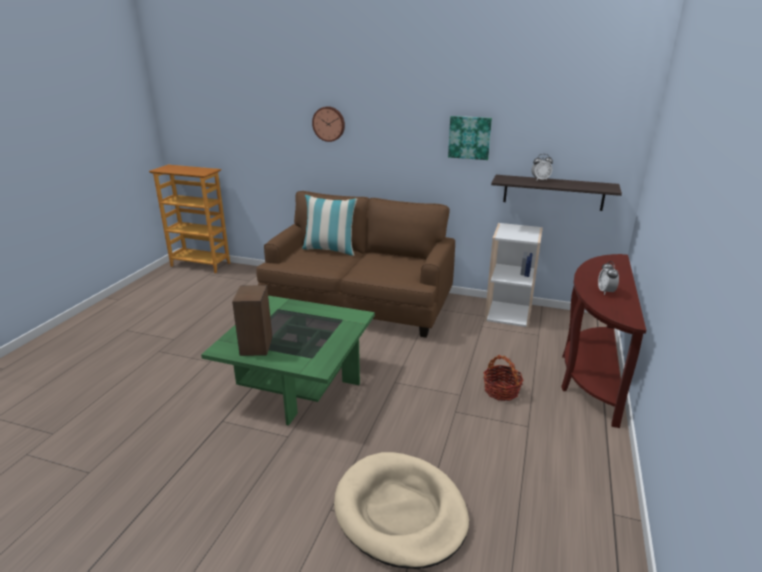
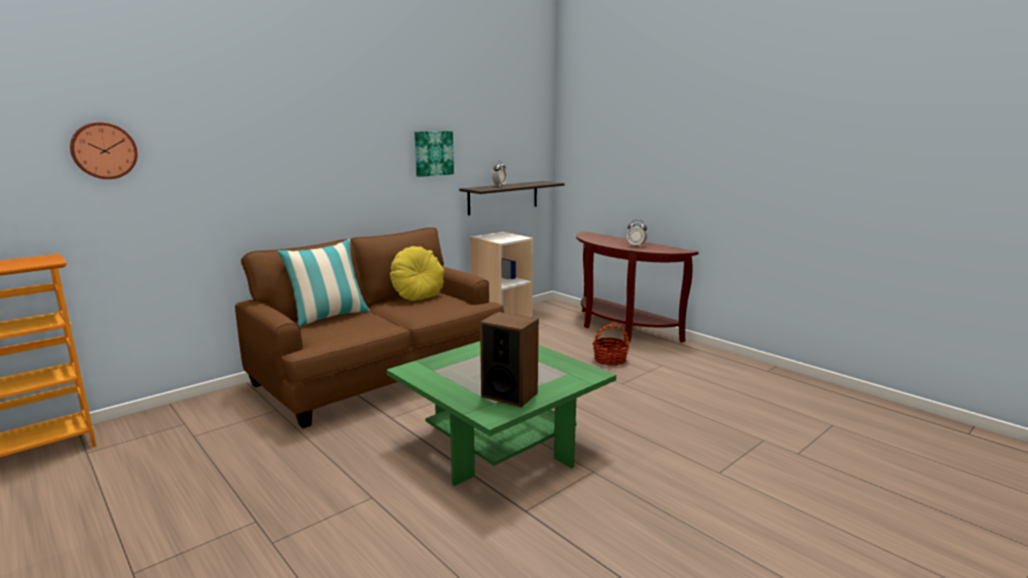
camera: 60 degrees left, 10 degrees down
wall clock [312,106,345,142] -> wall clock moved to [70,122,138,179]
beige dog bed [334,452,469,569] -> none
none -> yellow pillow [390,246,444,301]

